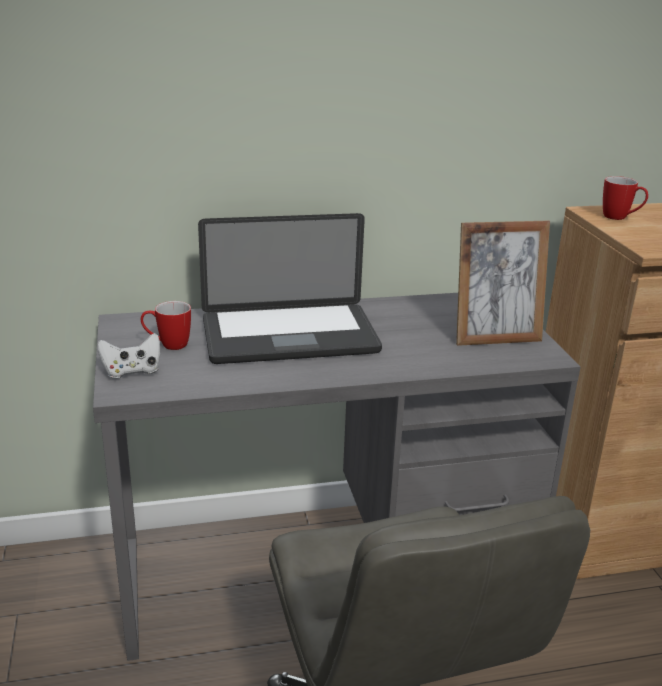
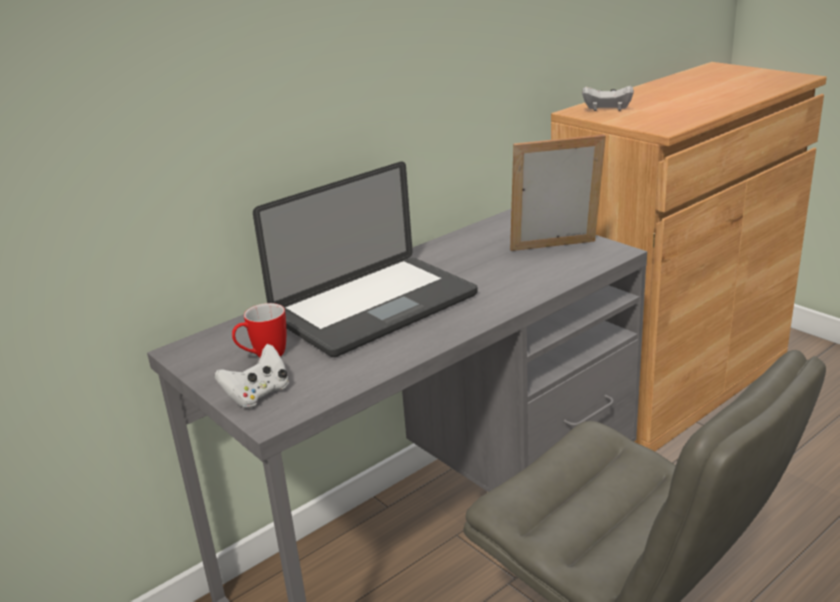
camera: 25 degrees left, 0 degrees up
picture frame [456,221,550,346] -> picture frame turned 150 degrees counterclockwise [510,134,606,251]
mug [603,176,648,220] -> white game controller [582,86,634,111]

